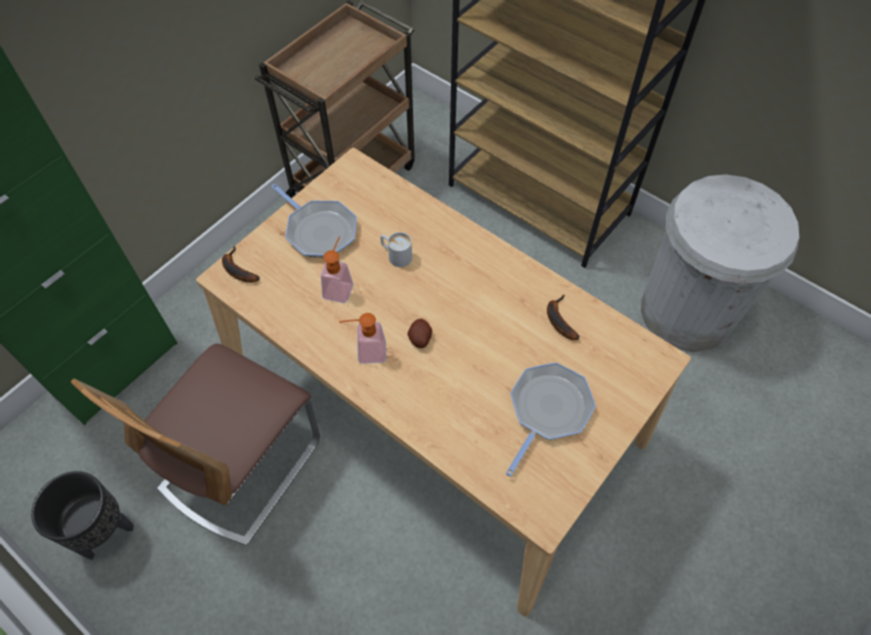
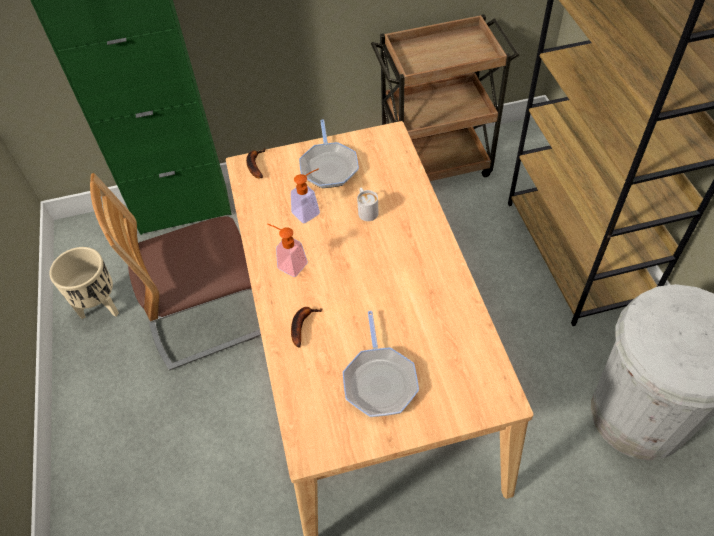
camera: 40 degrees right, 5 degrees down
black planter [31,471,133,560] -> beige planter [49,247,119,319]
potato [408,319,432,348] -> none
frying pan [506,362,596,477] -> frying pan turned 105 degrees clockwise [343,311,419,417]
banana [547,295,580,340] -> banana moved to [291,307,323,347]

